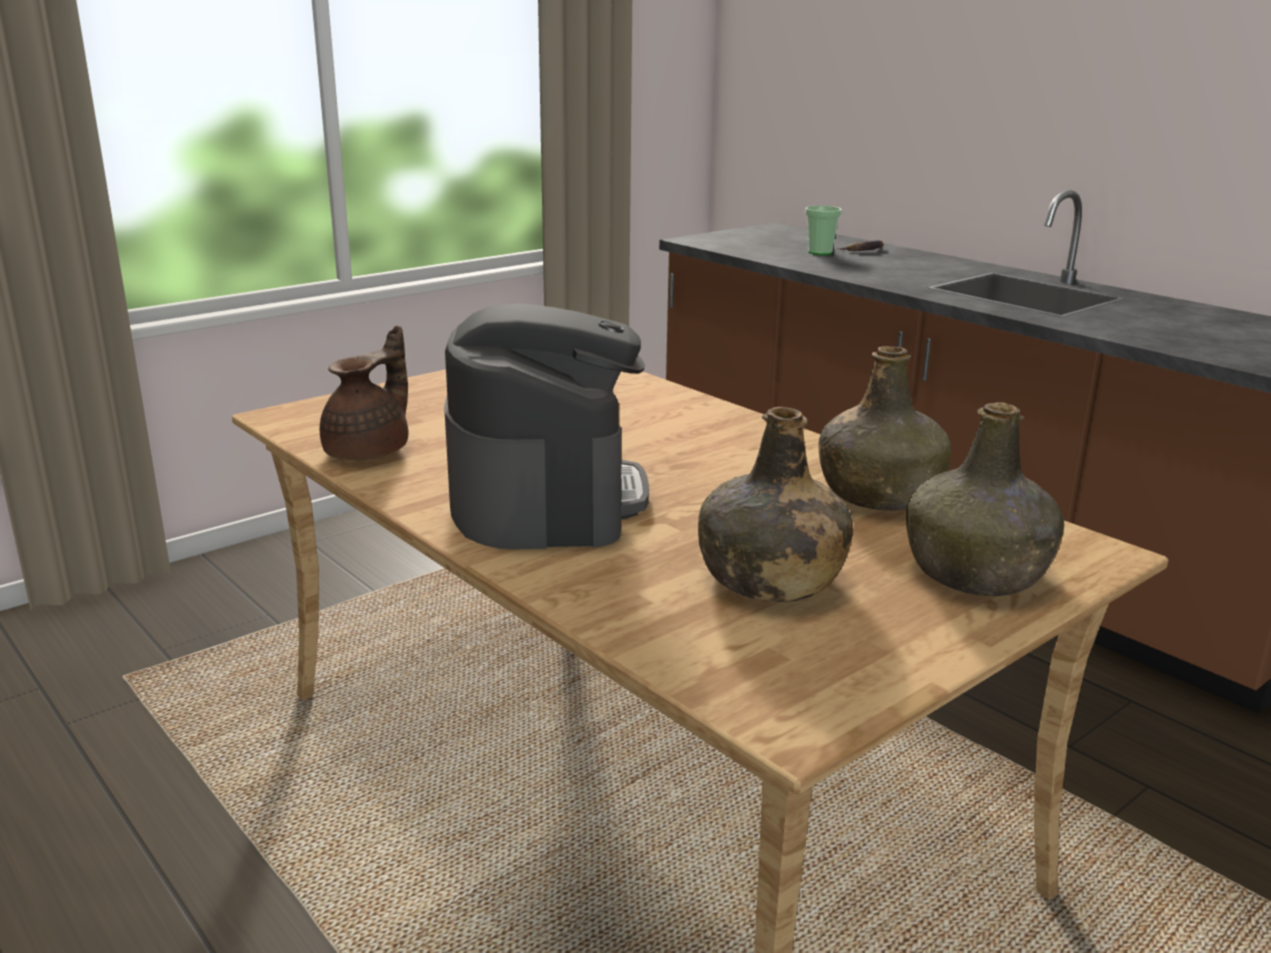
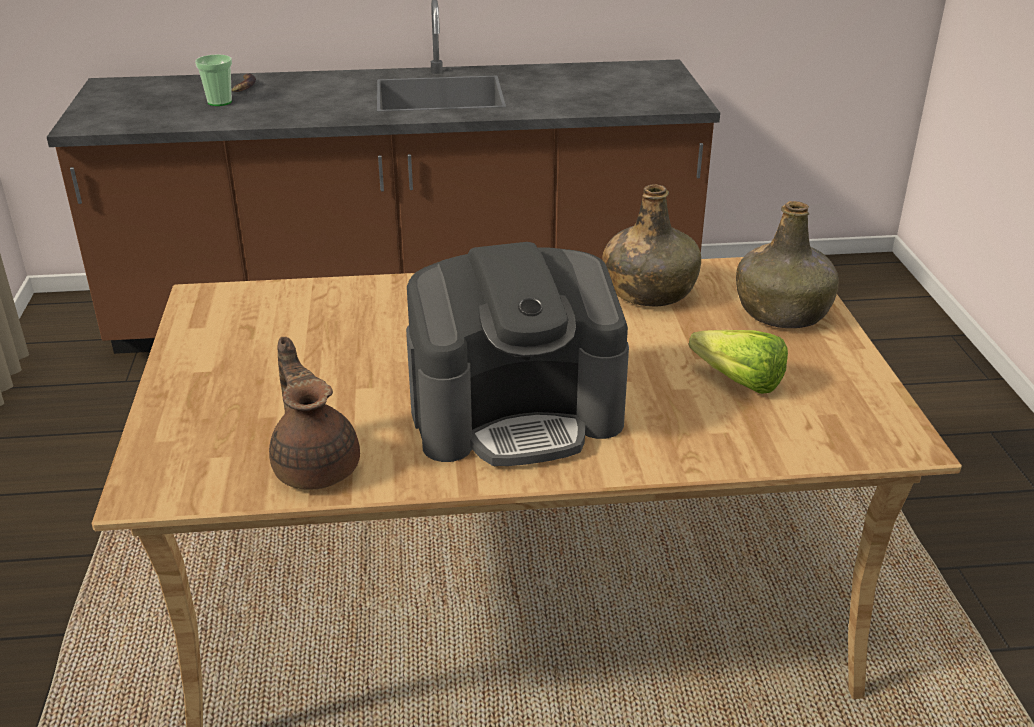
camera: 55 degrees left, 10 degrees up
coffee machine [444,303,649,549] -> coffee machine turned 135 degrees clockwise [406,242,629,466]
green bottle [698,407,853,602] -> lettuce [689,330,788,394]

